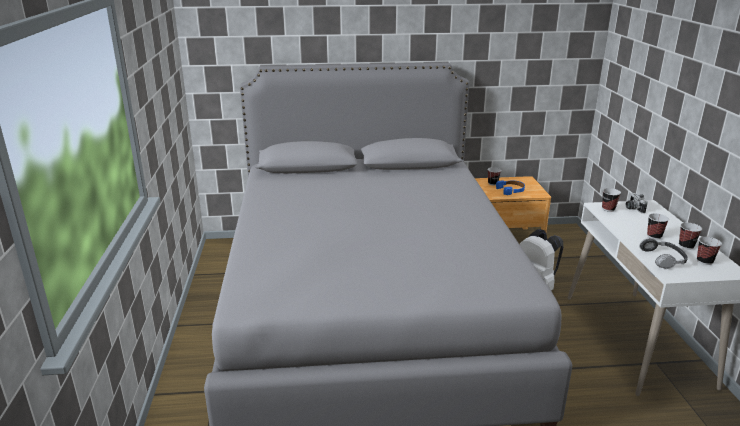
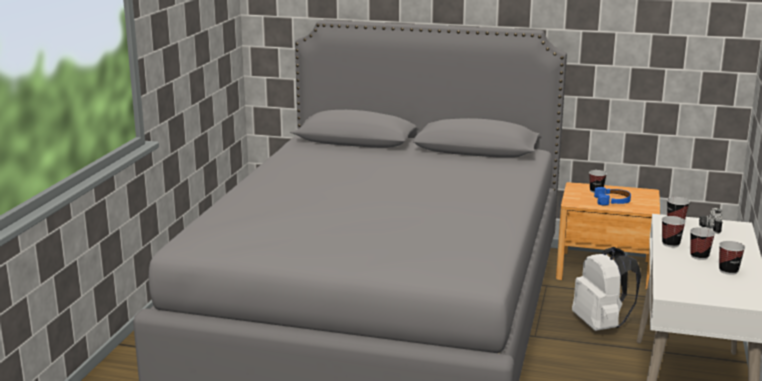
camera: 20 degrees right, 5 degrees down
headphones [639,237,688,269] -> none
cup [697,237,722,265] -> cup moved to [661,216,686,247]

